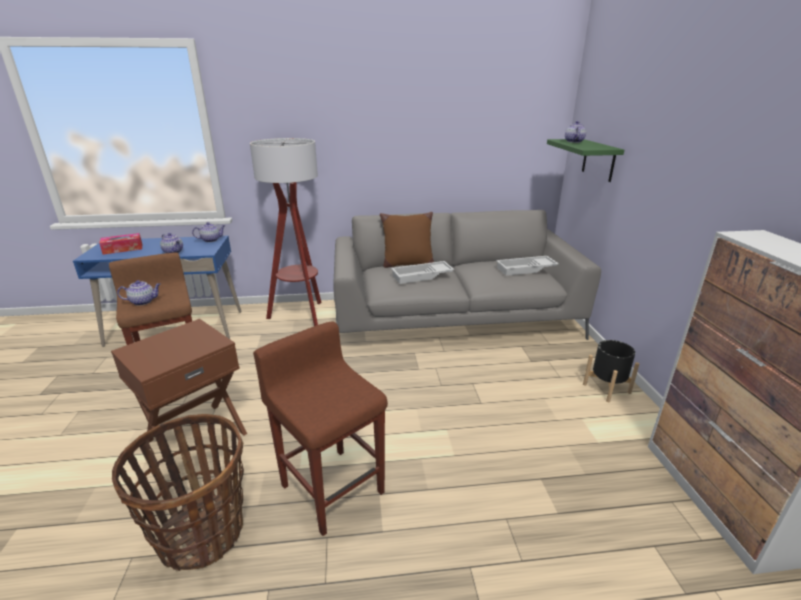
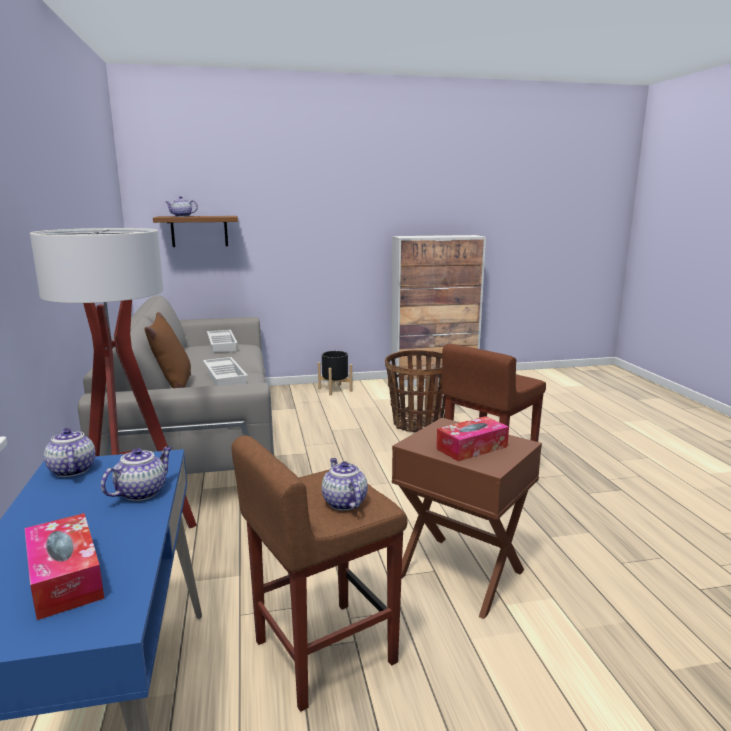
camera: 95 degrees left, 10 degrees down
basket [112,414,244,571] -> basket moved to [385,350,445,433]
green shelf [547,139,624,182] -> brown shelf [153,216,238,247]
none -> tissue box [436,416,509,462]

